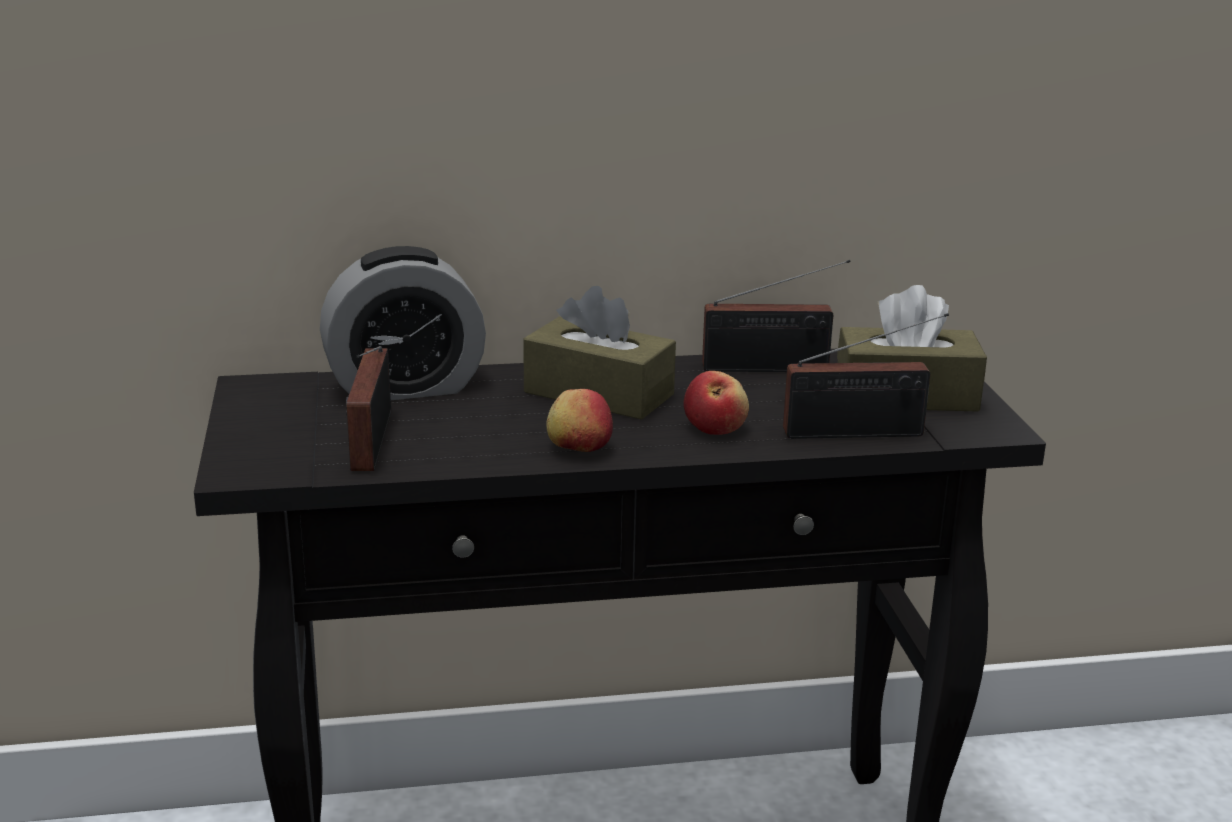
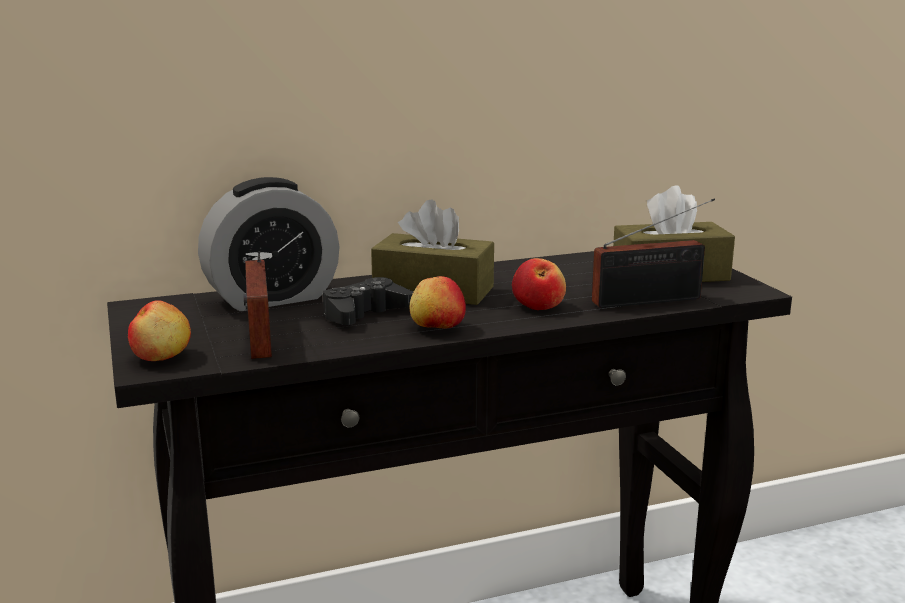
camera: 10 degrees left, 5 degrees down
radio [702,260,851,372] -> none
none -> apple [128,300,191,361]
none -> black game controller [323,277,413,325]

